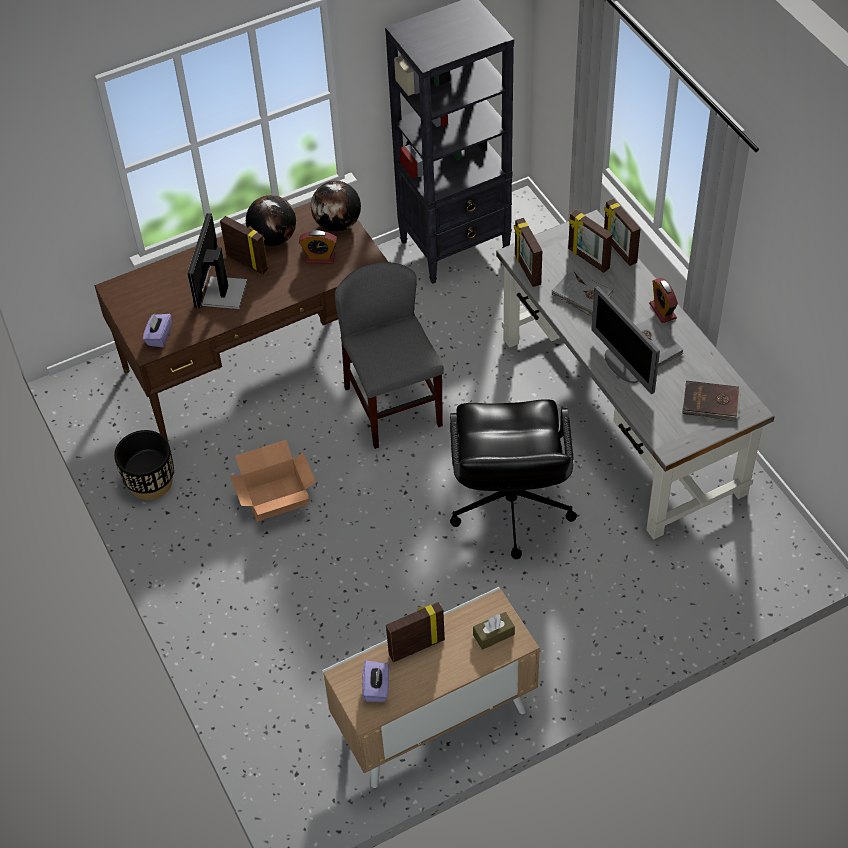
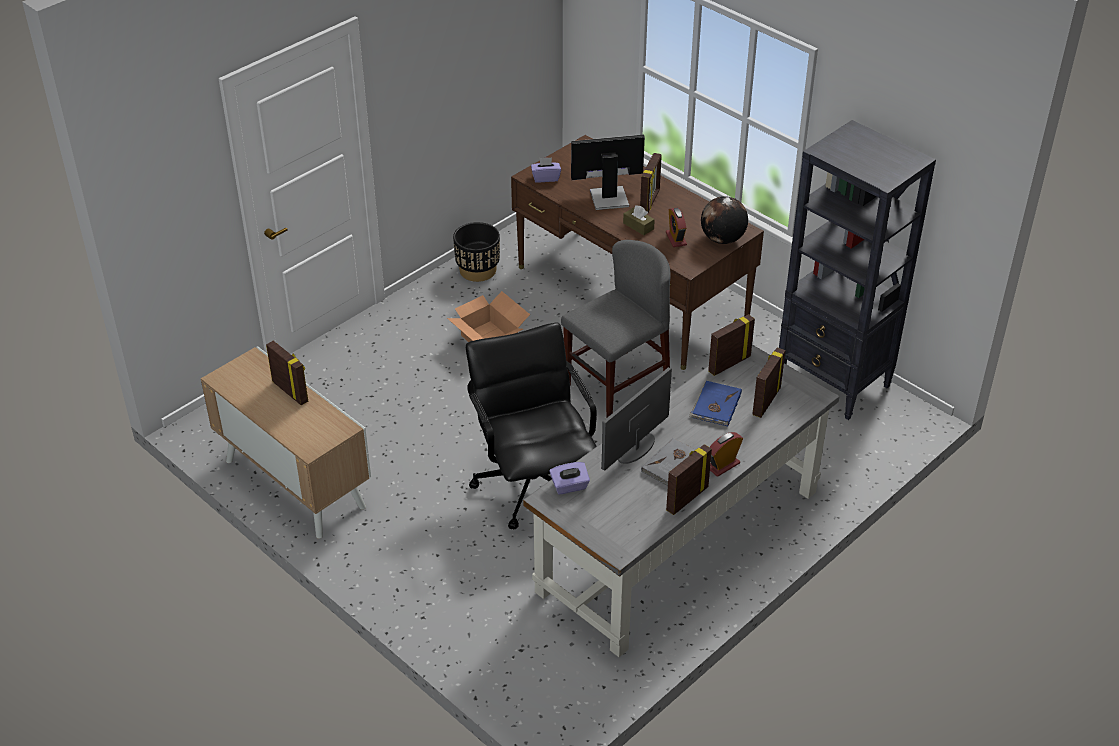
camera: 70 degrees right, 10 degrees down
globe [246,195,296,246] -> none
purple tissue box [362,661,389,702] -> purple tissue box moved to [549,462,590,495]
black office chair [450,399,577,560] -> black office chair turned 90 degrees clockwise [466,322,597,529]
brown tissue box [473,612,515,650] -> brown tissue box moved to [623,205,655,235]
grey book [551,269,613,317] -> blue book [689,381,742,427]
picture frame [604,199,641,266] -> picture frame moved to [666,444,712,515]
brown book [682,381,741,422] -> none

